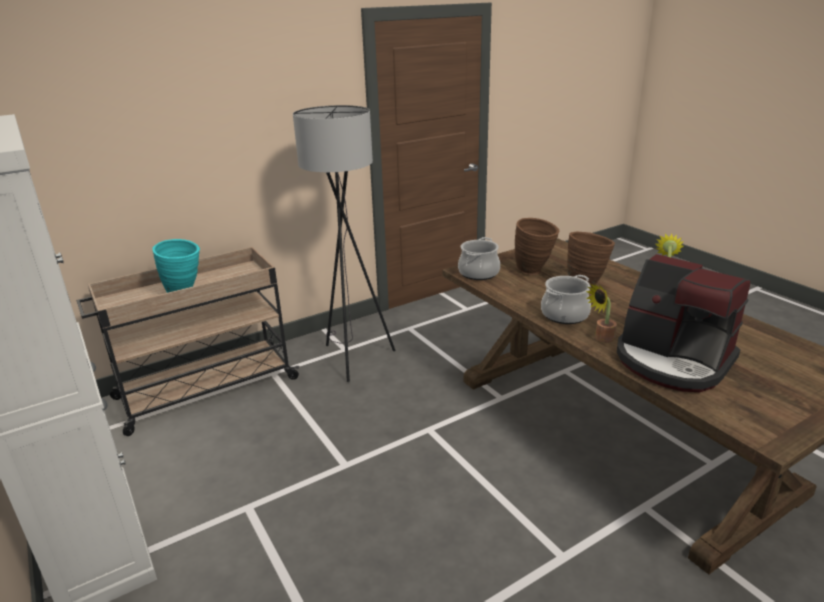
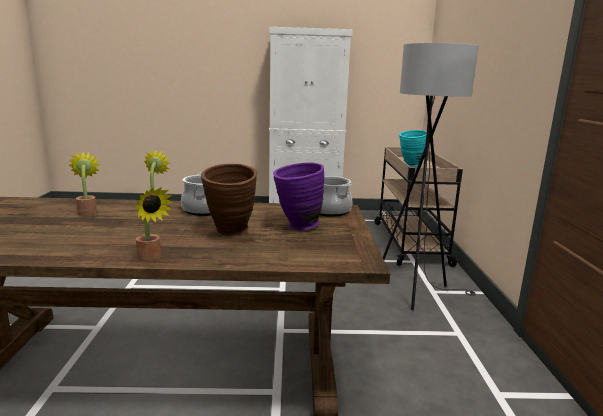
camera: 120 degrees right, 10 degrees down
brown vase [515,218,559,275] -> purple vase [273,162,324,230]
coffee machine [617,254,750,392] -> potted plant [69,152,100,216]

